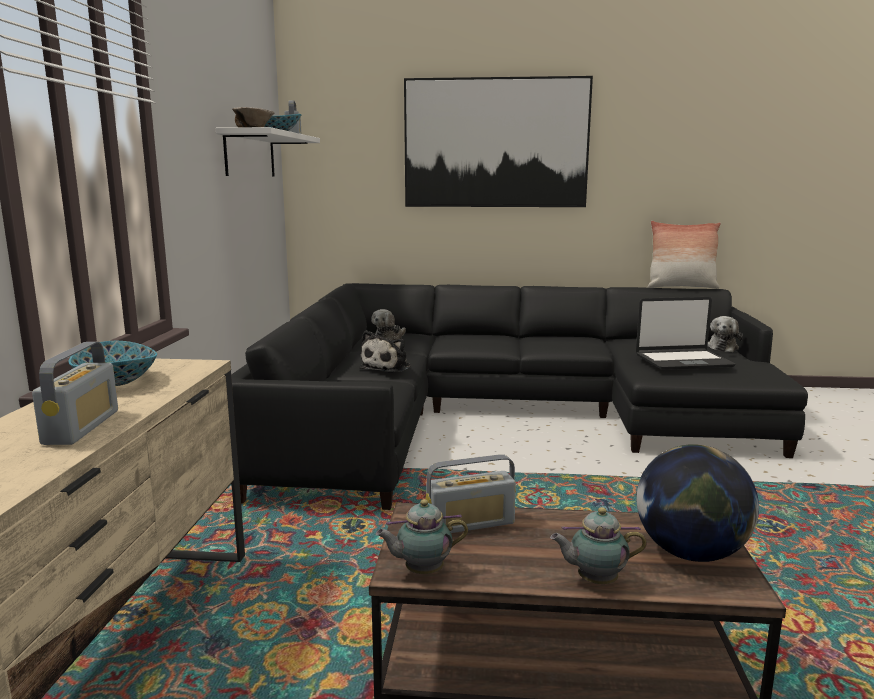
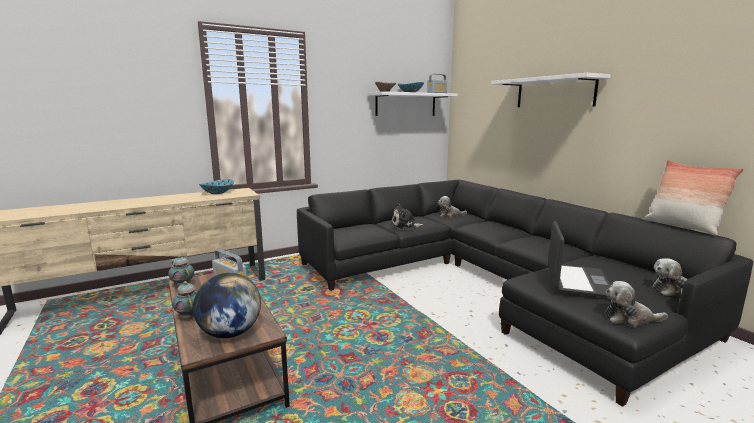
camera: 55 degrees right, 0 degrees up
radio [32,342,118,445] -> none
picture [404,76,593,207] -> white shelf [491,73,610,107]
laptop [636,297,736,370] -> laptop turned 120 degrees counterclockwise [548,221,611,297]
none -> plush toy [605,281,668,327]

